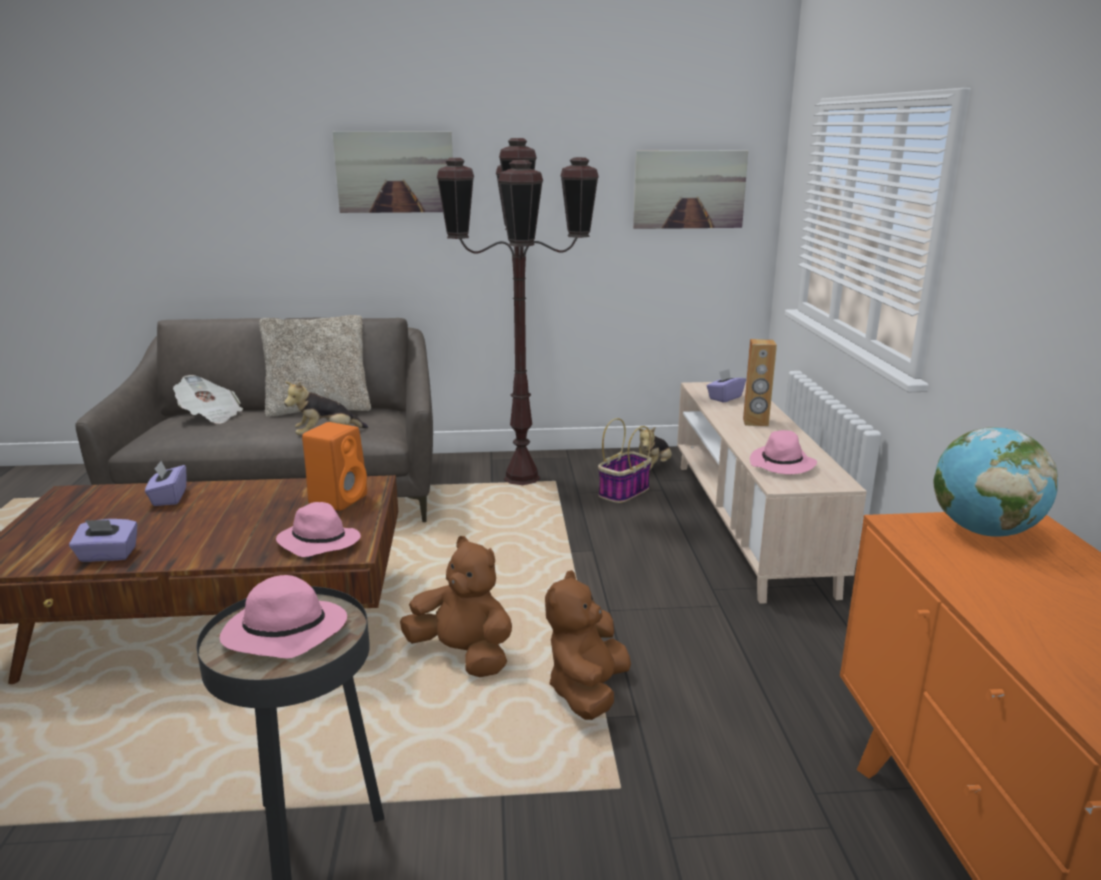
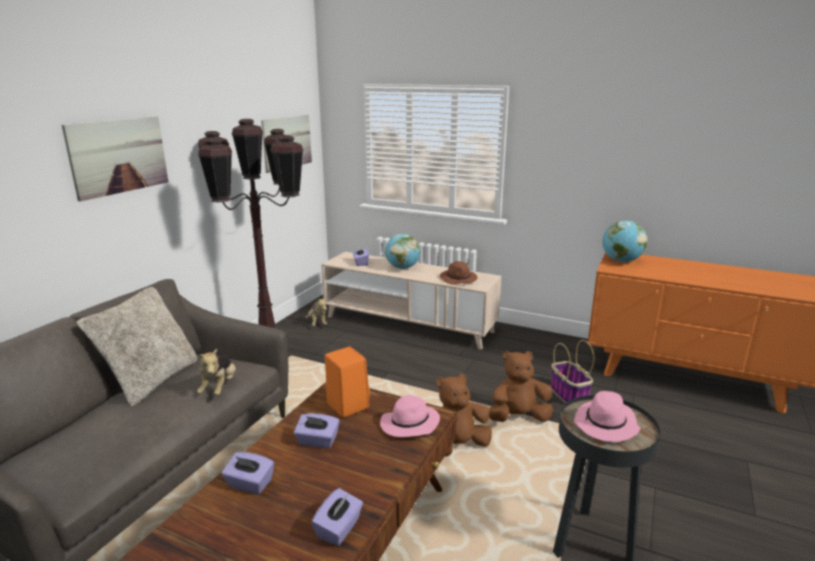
camera: 60 degrees left, 0 degrees up
newspaper [173,375,243,424] -> none
brown plush toy [545,570,631,720] -> brown plush toy turned 120 degrees clockwise [489,351,553,422]
basket [598,418,652,503] -> basket moved to [550,340,594,403]
brown speaker [743,339,777,427] -> globe [385,234,420,269]
pink hat [750,430,817,474] -> brown hat [440,261,478,285]
none -> purple tissue box [294,413,340,448]

